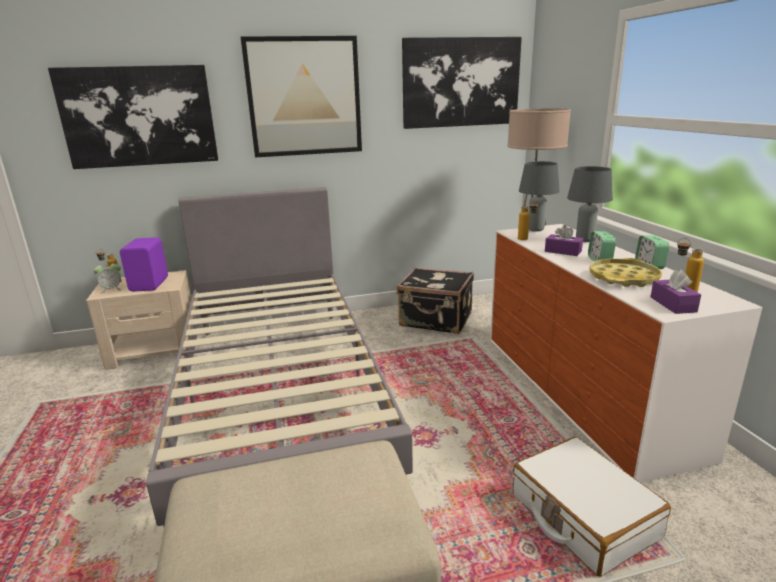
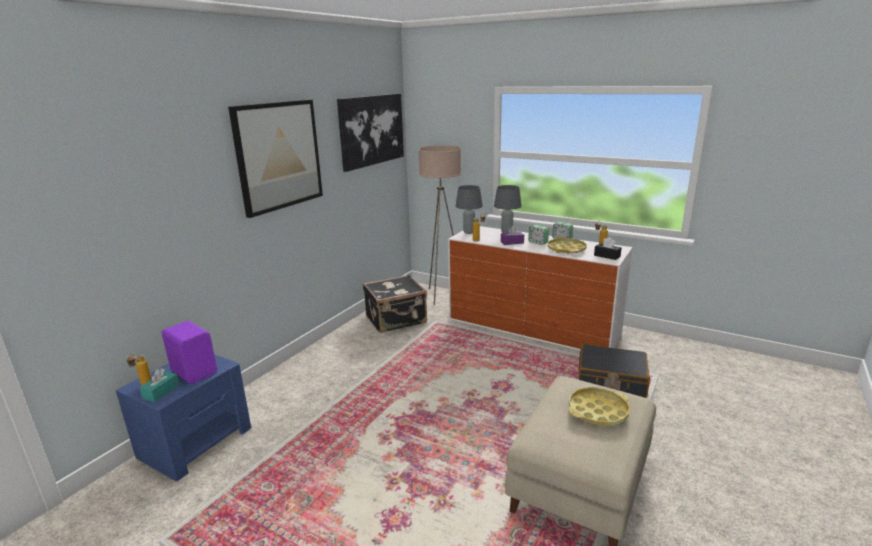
camera: 45 degrees left, 0 degrees up
picture [48,65,218,169] -> none
beige nightstand [86,270,195,370] -> blue nightstand [116,354,251,481]
alarm clock [93,261,123,293] -> turquoise tissue box [139,368,179,402]
grey bed [146,187,413,527] -> none
white suitcase [513,437,671,577] -> black suitcase [579,344,650,398]
purple tissue box [651,270,701,314] -> black tissue box [594,237,622,260]
none -> yellow tray [569,387,630,426]

